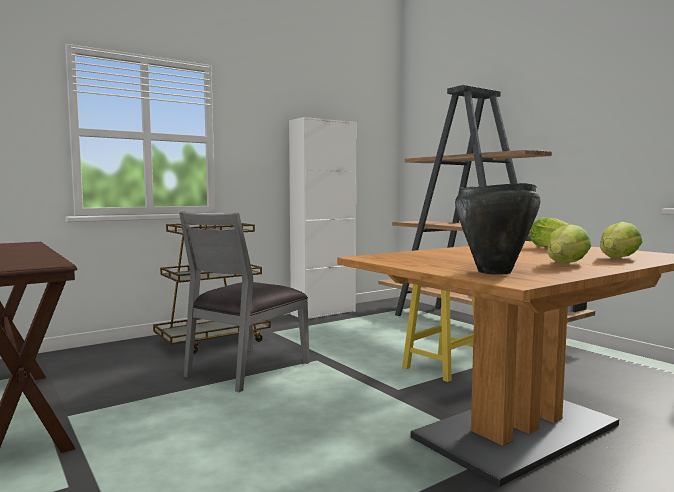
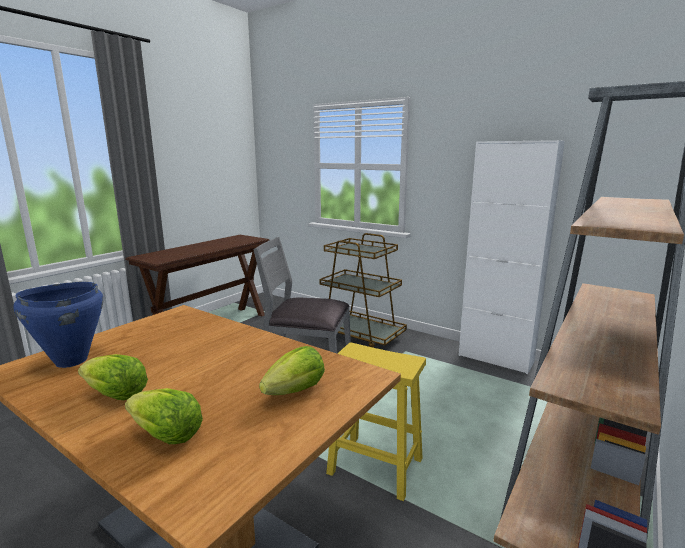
camera: 70 degrees right, 10 degrees up
black cooking pot [455,183,541,275] -> blue cooking pot [13,282,103,368]

